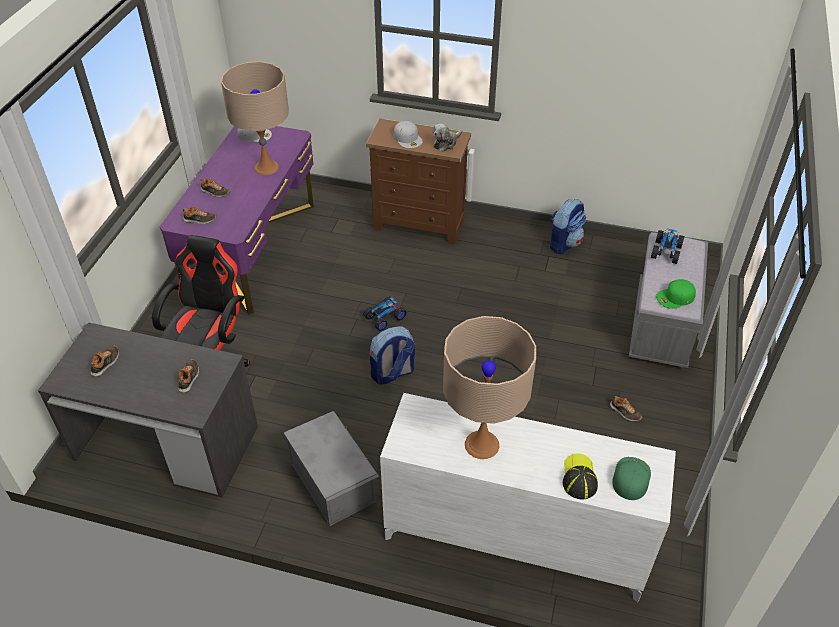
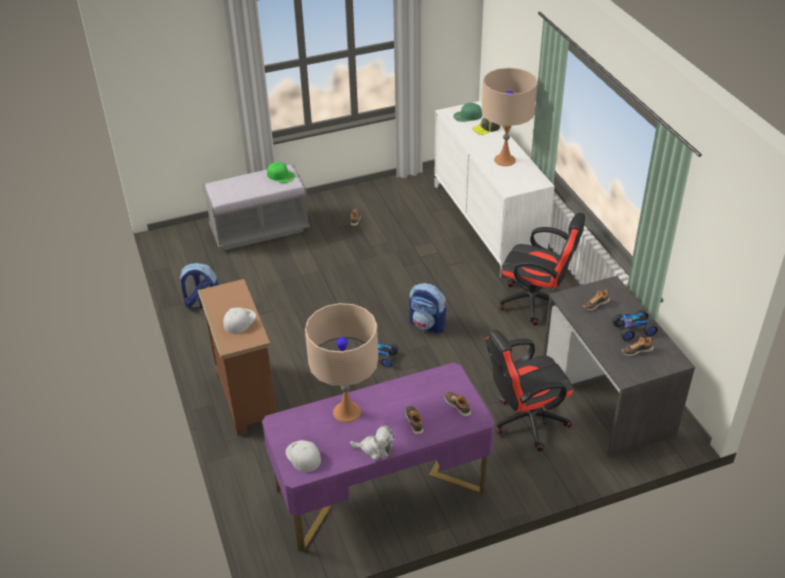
camera: 125 degrees left, 5 degrees down
grey storage box [284,411,379,526] -> black office chair [499,213,585,326]
plush toy [433,123,462,152] -> plush toy moved to [350,425,395,461]
toy car [651,228,685,264] -> toy car moved to [612,310,658,341]

